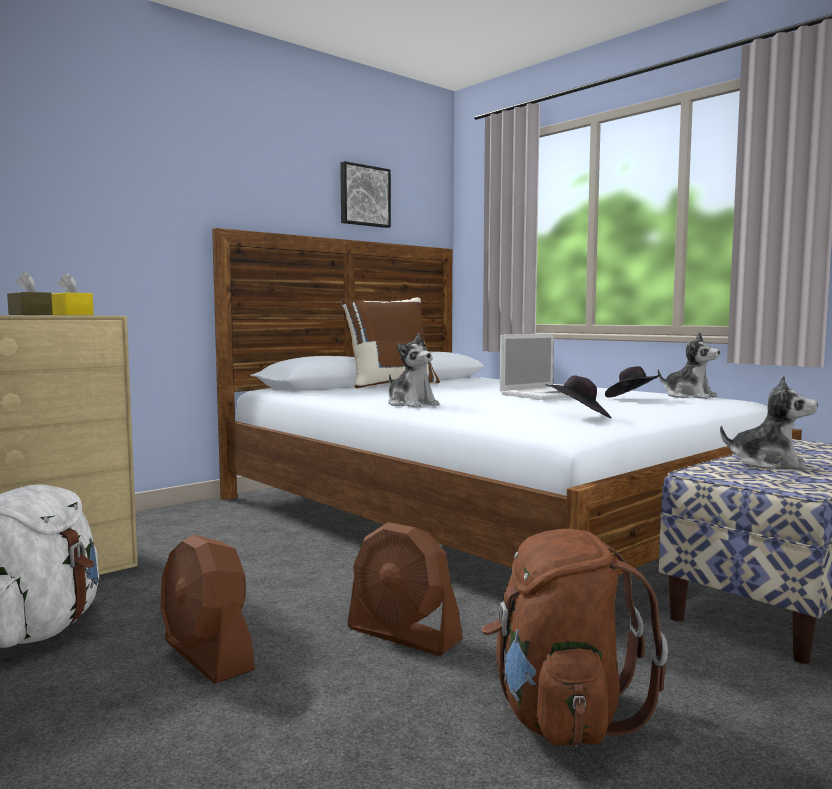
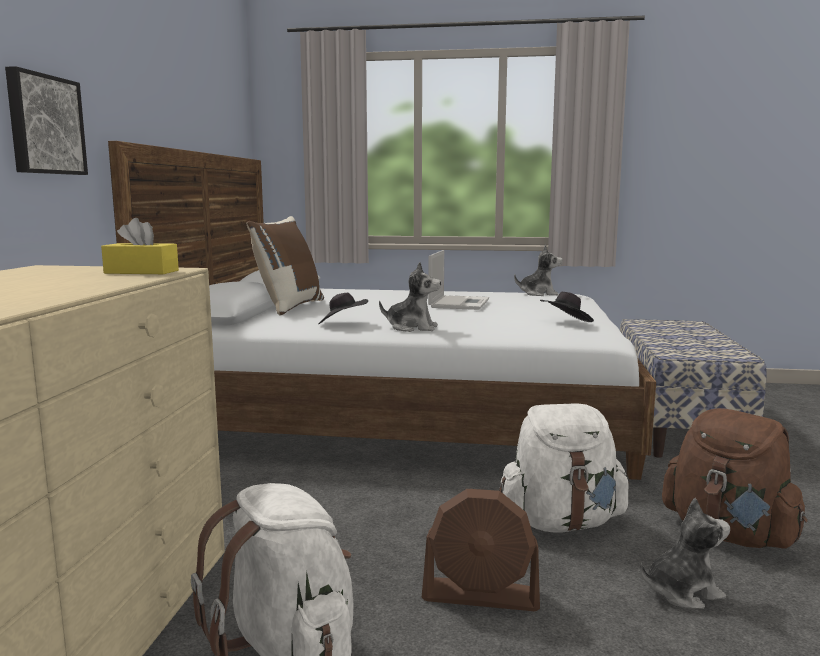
camera: 40 degrees left, 5 degrees up
brown tissue box [7,271,53,315] -> none
picture [340,161,391,228] -> picture moved to [5,66,88,175]
brown fan [347,522,463,656] -> white backpack [499,404,629,533]
black hat [605,366,660,398] -> black hat moved to [319,293,368,324]
plush toy [720,375,818,470] -> plush toy moved to [640,498,730,609]

